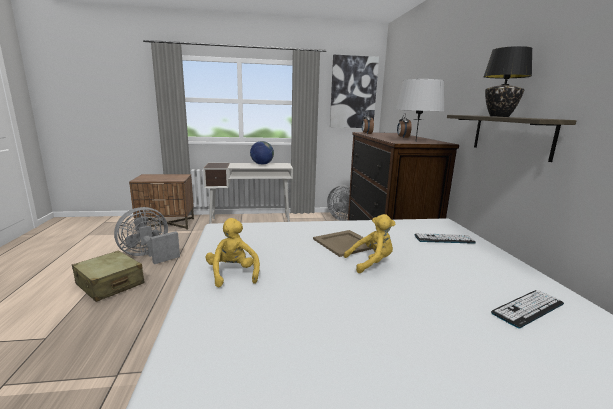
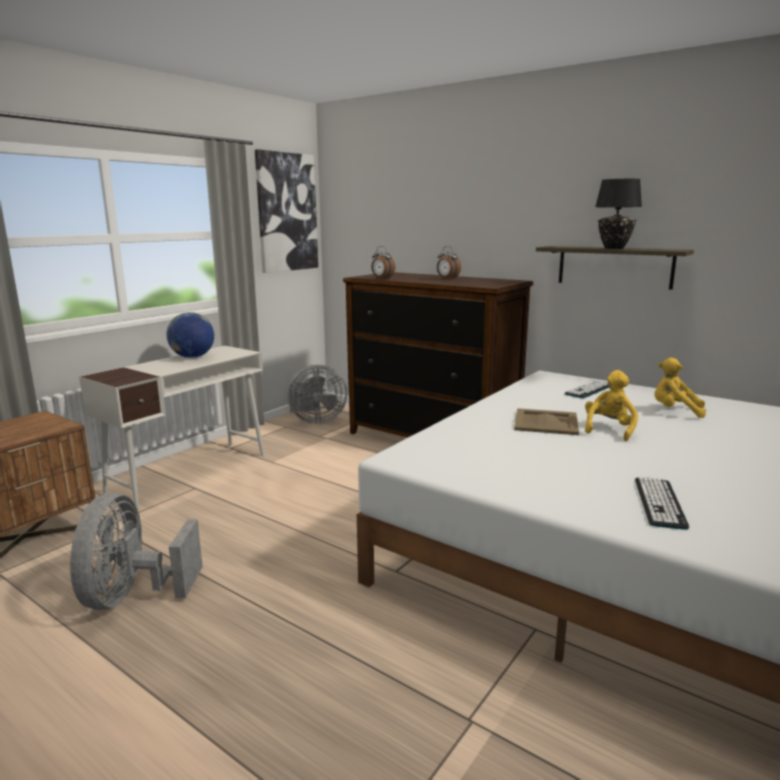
camera: 45 degrees left, 0 degrees up
beige suitcase [72,250,145,302] -> none
yellow plush toy [206,218,260,287] -> yellow plush toy moved to [654,358,706,418]
grey table lamp [396,79,444,140] -> none
keyboard [491,290,564,328] -> keyboard moved to [635,477,689,530]

